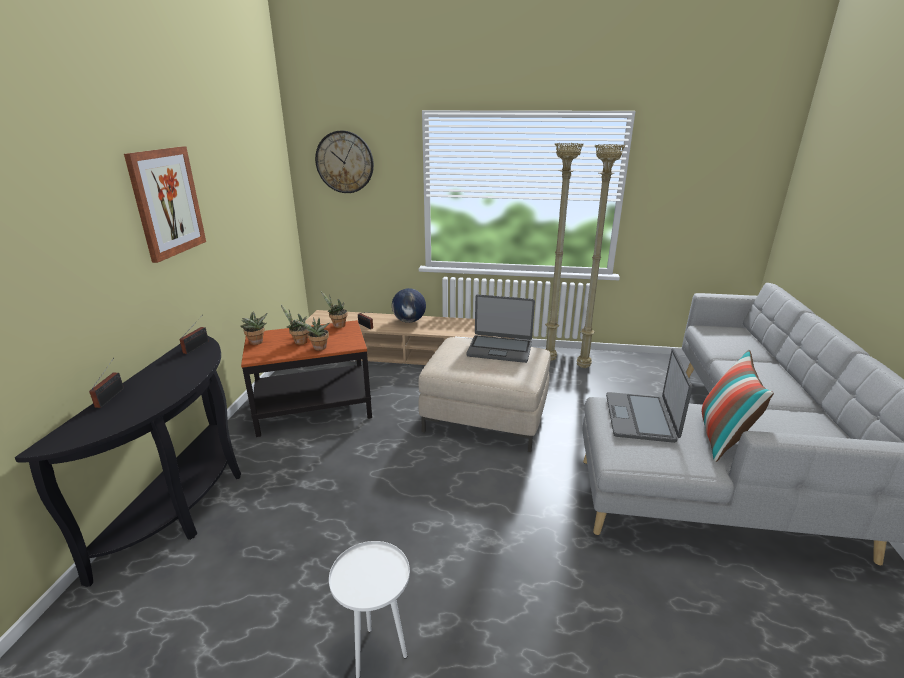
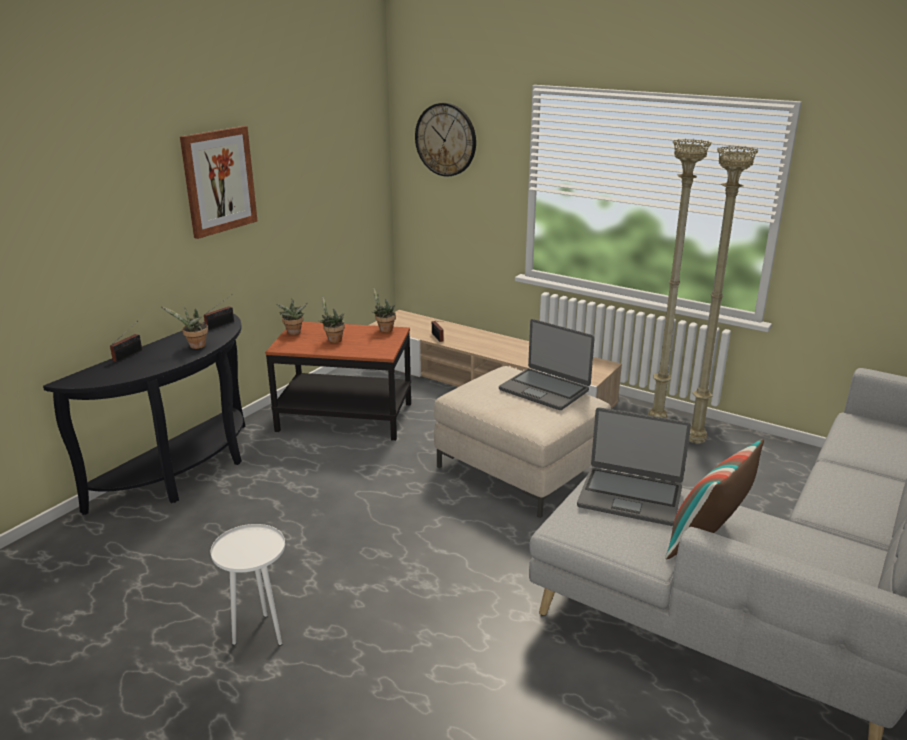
camera: 25 degrees right, 0 degrees up
potted plant [294,317,330,351] -> potted plant moved to [162,306,208,349]
globe [392,288,426,323] -> none
laptop [606,349,693,443] -> laptop turned 105 degrees counterclockwise [577,407,691,526]

